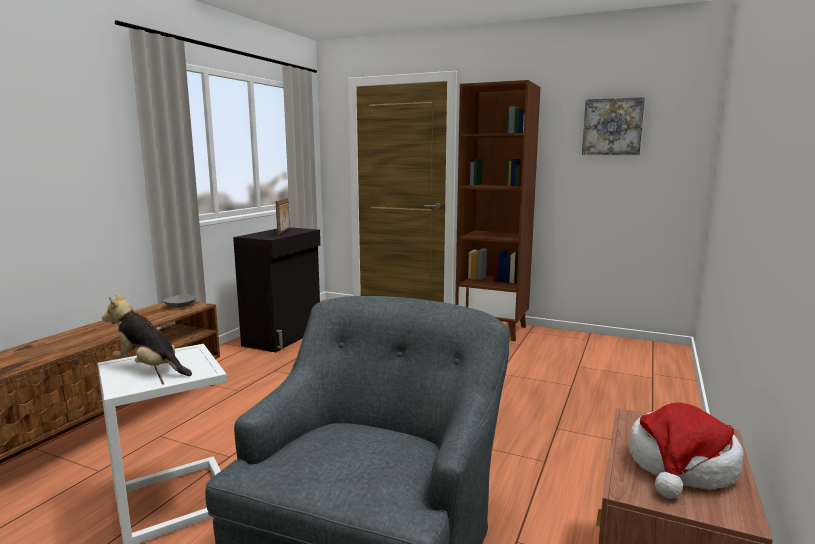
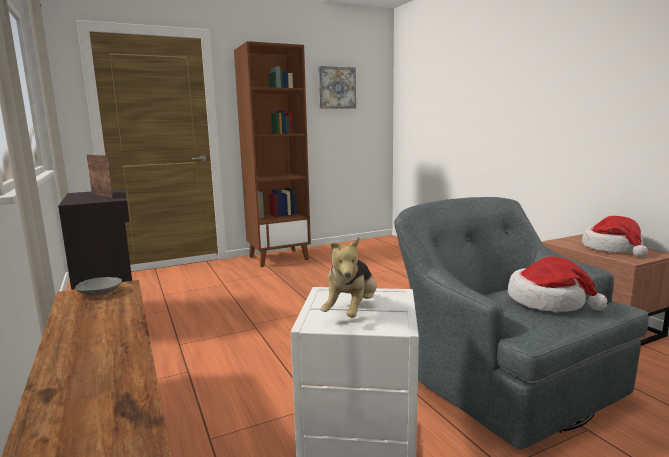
camera: 50 degrees left, 0 degrees up
plush toy [102,294,192,376] -> plush toy turned 45 degrees counterclockwise [321,237,377,318]
none -> hat [508,256,607,312]

